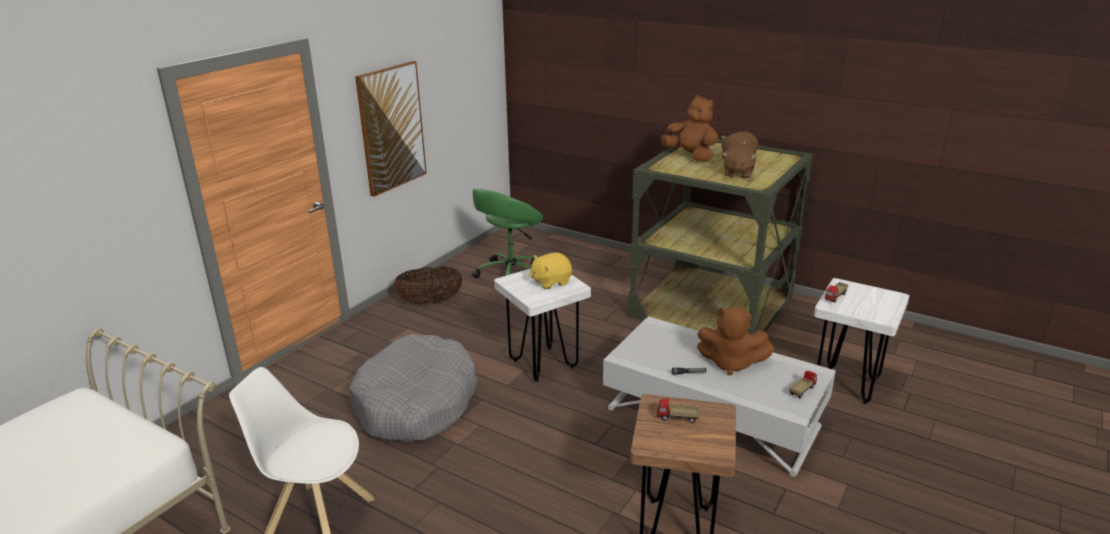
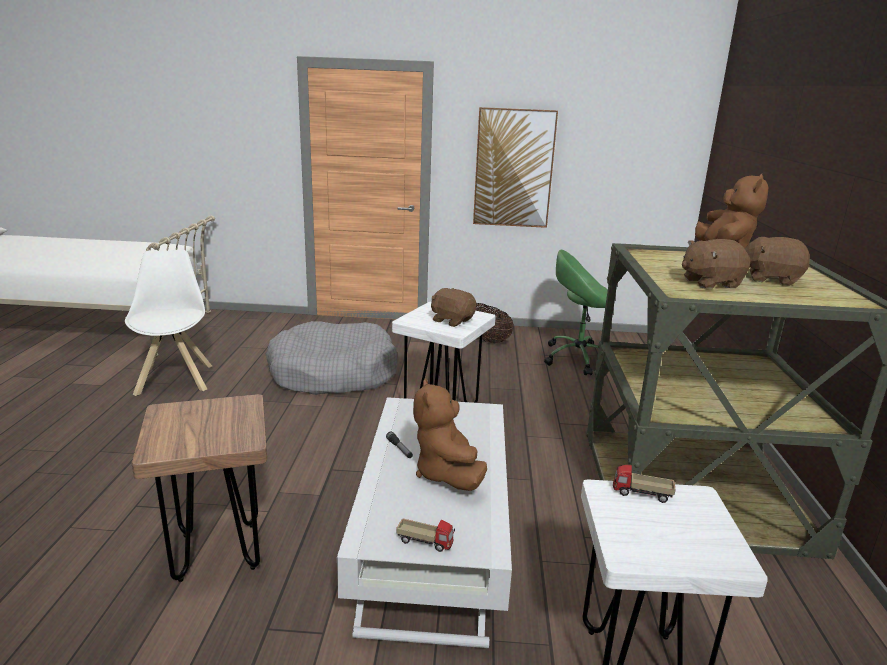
camera: 60 degrees right, 5 degrees down
yellow plush toy [529,252,572,289] -> brown plush toy [431,288,476,327]
toy truck [657,398,700,424] -> none

